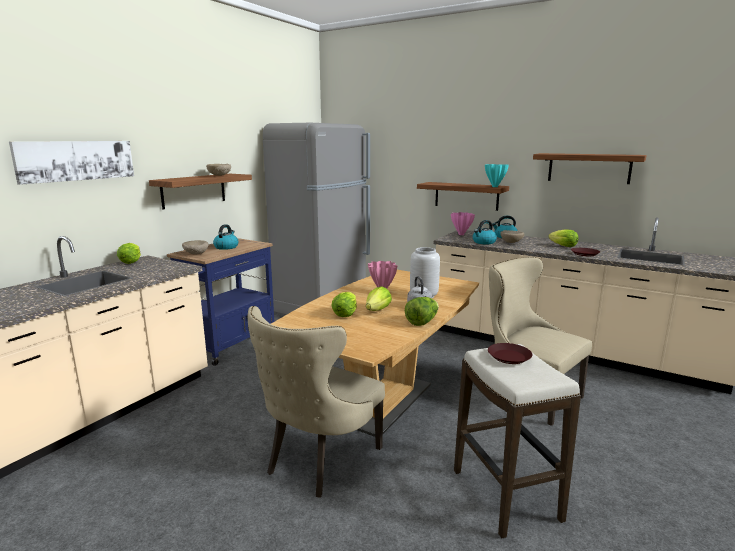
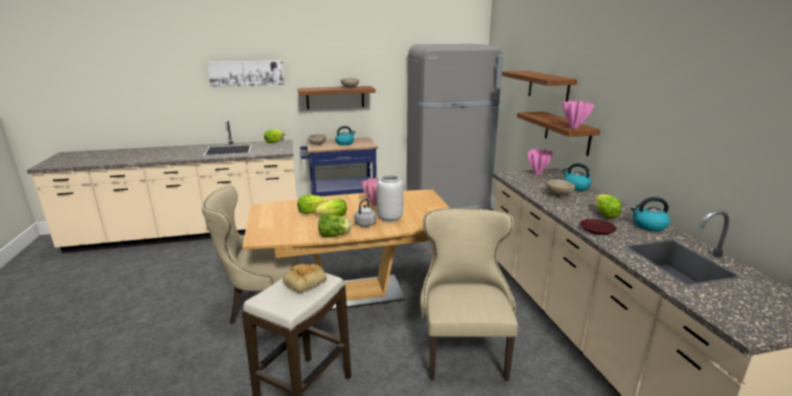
camera: 45 degrees right, 5 degrees up
kettle [473,220,497,244] -> kettle moved to [631,197,670,231]
turquoise vase [485,164,509,187] -> pink vase [562,101,594,129]
brown plate [488,343,532,364] -> bread [283,264,327,293]
shelf [533,153,647,184] -> shelf moved to [502,71,577,102]

